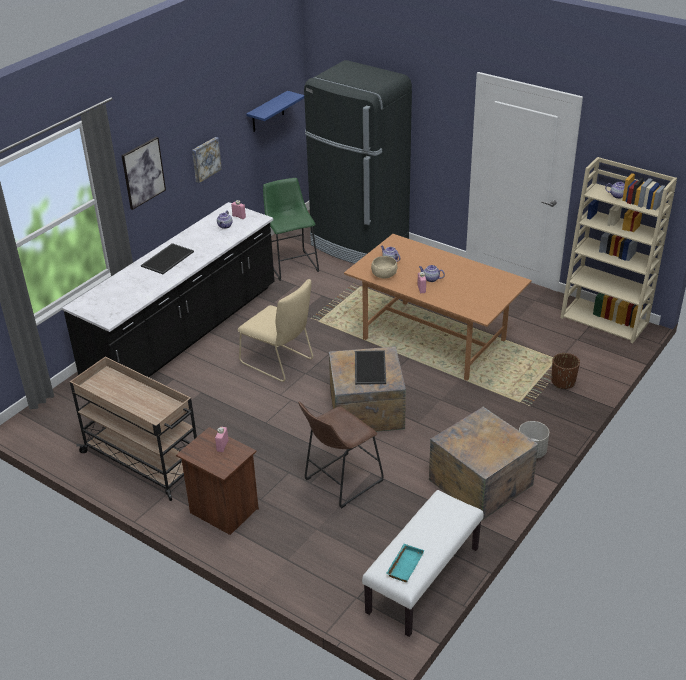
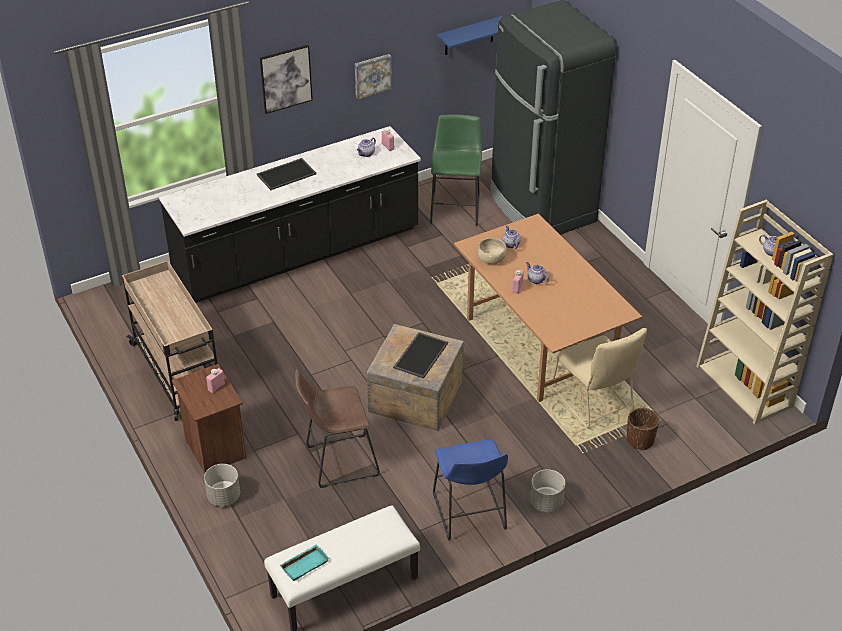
camera: 25 degrees right, 5 degrees up
beige chair [238,279,313,382] -> beige chair moved to [552,328,647,428]
crate [429,407,538,520] -> blue stool [433,439,508,540]
none -> grey planter [204,464,240,506]

